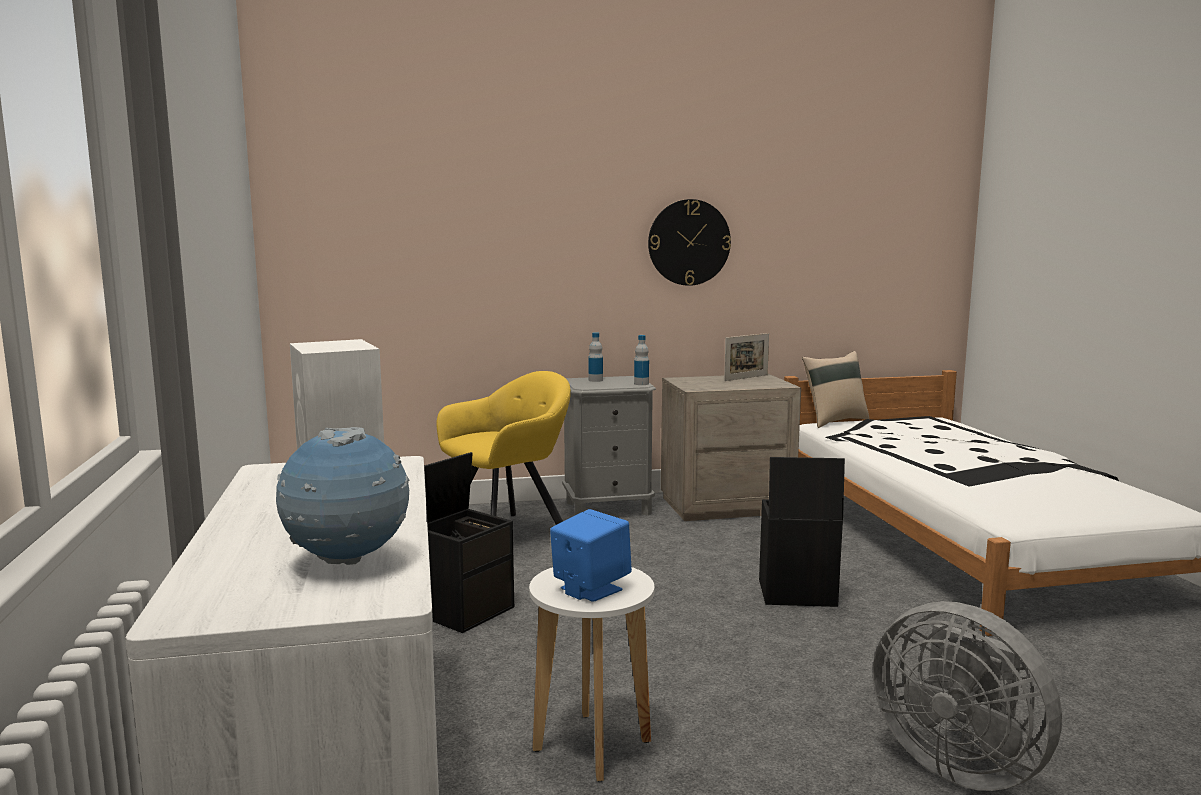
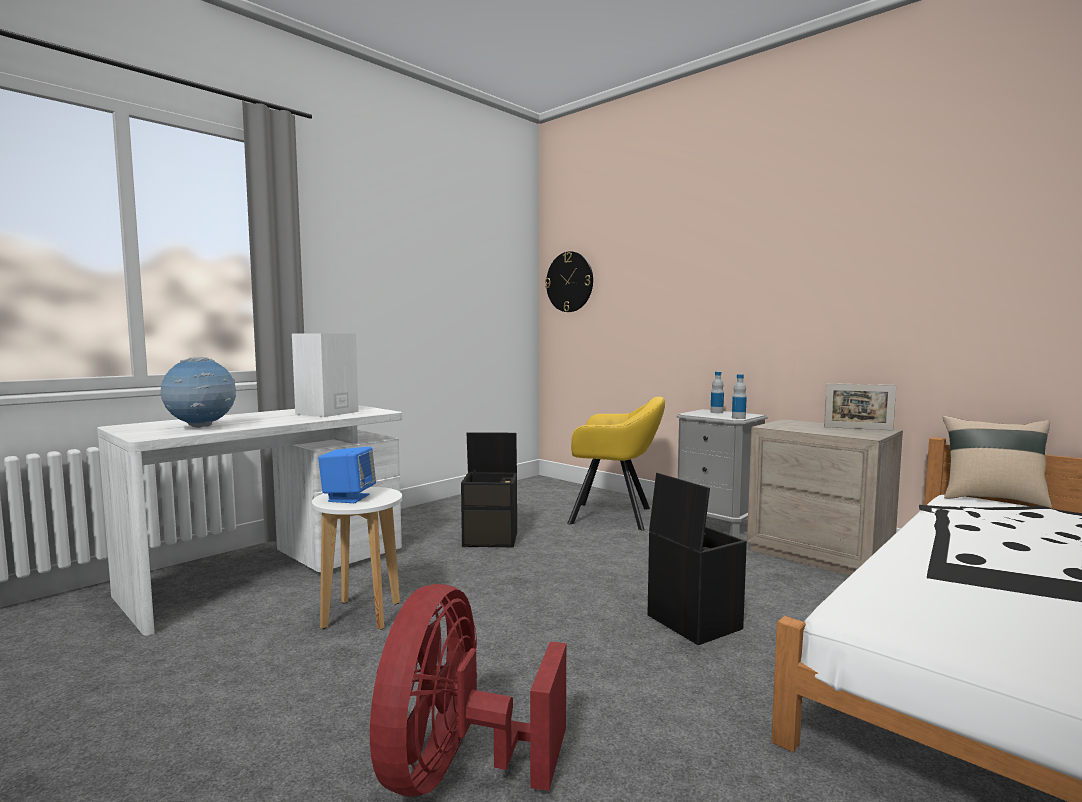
camera: 55 degrees right, 5 degrees down
wall clock [648,199,731,286] -> wall clock moved to [545,251,593,312]
grey fan [873,601,1062,791] -> red fan [370,584,566,797]

